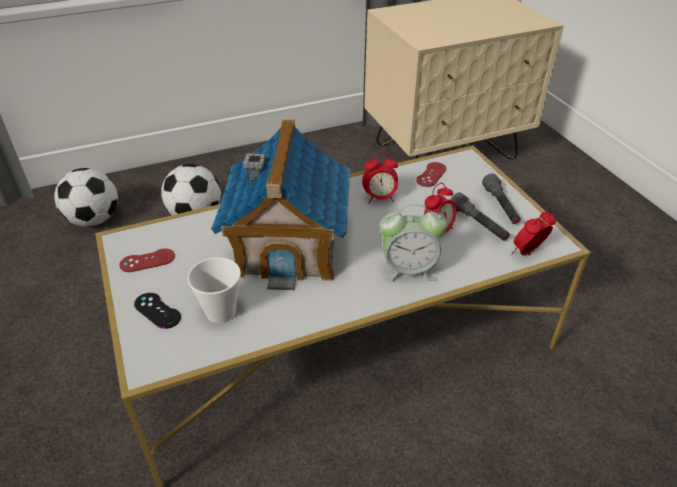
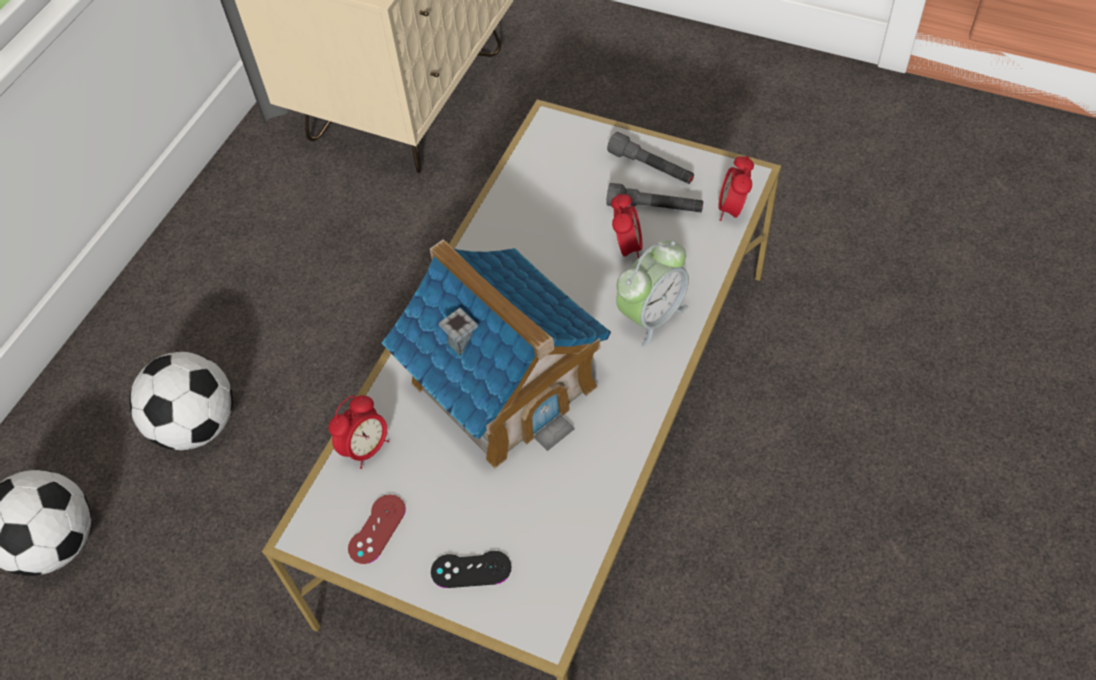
camera: 40 degrees left, 15 degrees up
cup [187,257,241,323] -> none
alarm clock [362,151,398,203] -> alarm clock moved to [329,395,389,469]
red game controller [416,162,446,187] -> none

